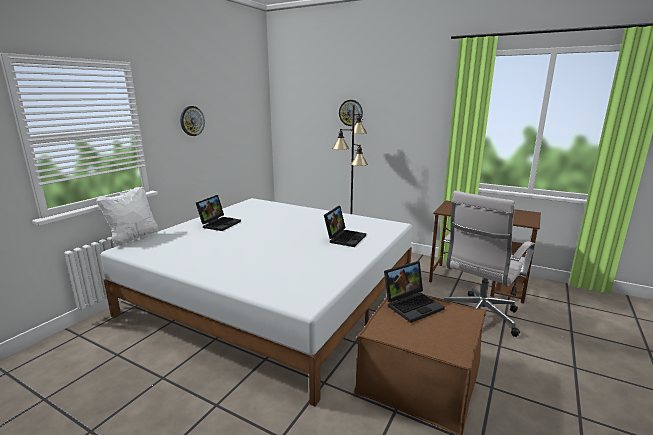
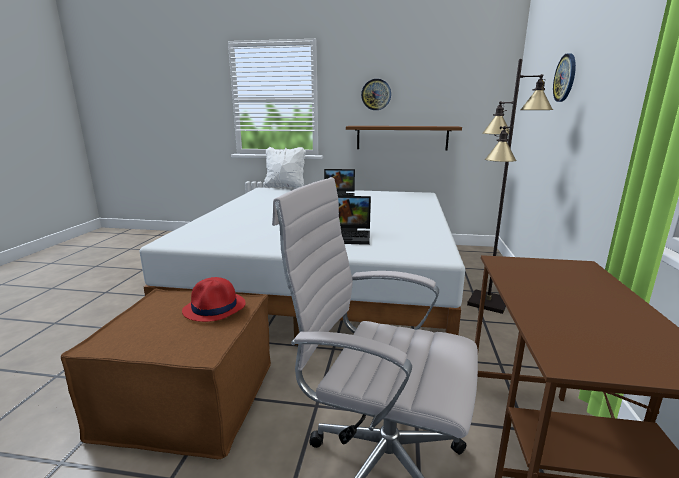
camera: 70 degrees right, 0 degrees up
laptop [384,261,445,323] -> red hat [182,277,245,322]
none -> brown shelf [346,126,462,150]

